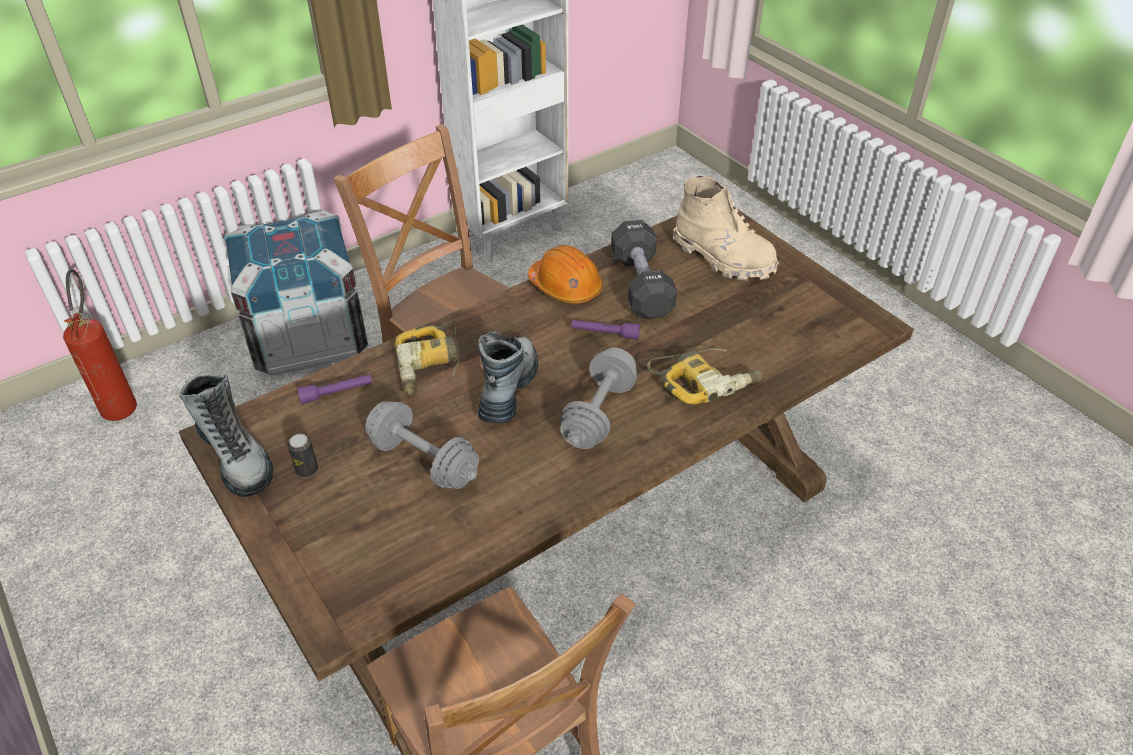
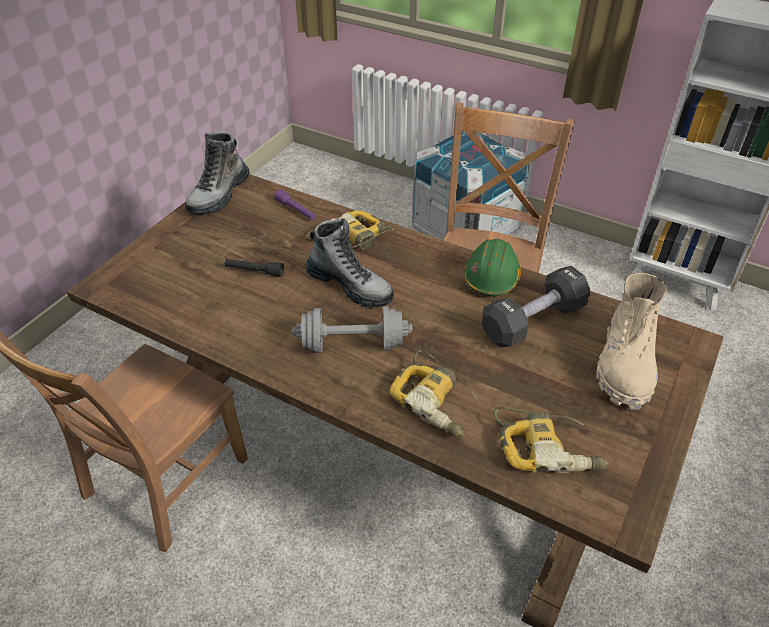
camera: 65 degrees right, 0 degrees up
fire extinguisher [63,269,137,421] -> none
can [288,434,318,477] -> none
grey dumbbell [365,401,479,489] -> black flashlight [225,259,284,277]
boot [478,331,538,424] -> boot turned 45 degrees clockwise [305,218,394,308]
orange hard hat [528,245,603,304] -> green hard hat [464,238,521,297]
purple flashlight [571,320,640,340] -> none
none -> power drill [494,407,609,473]

